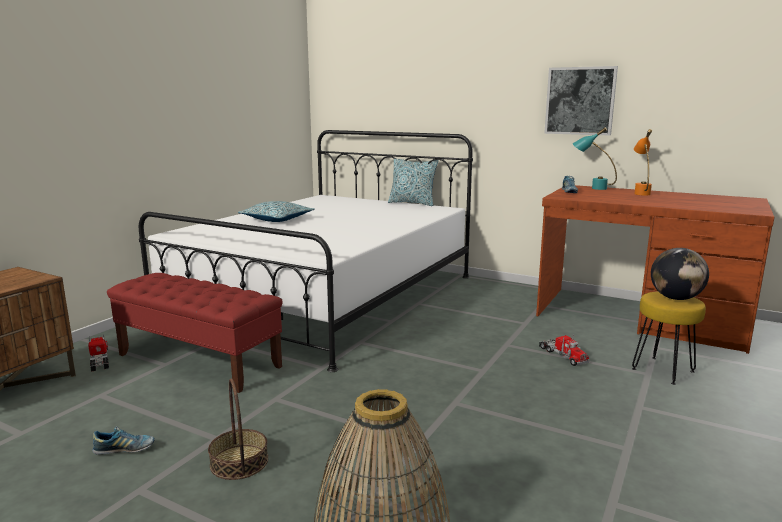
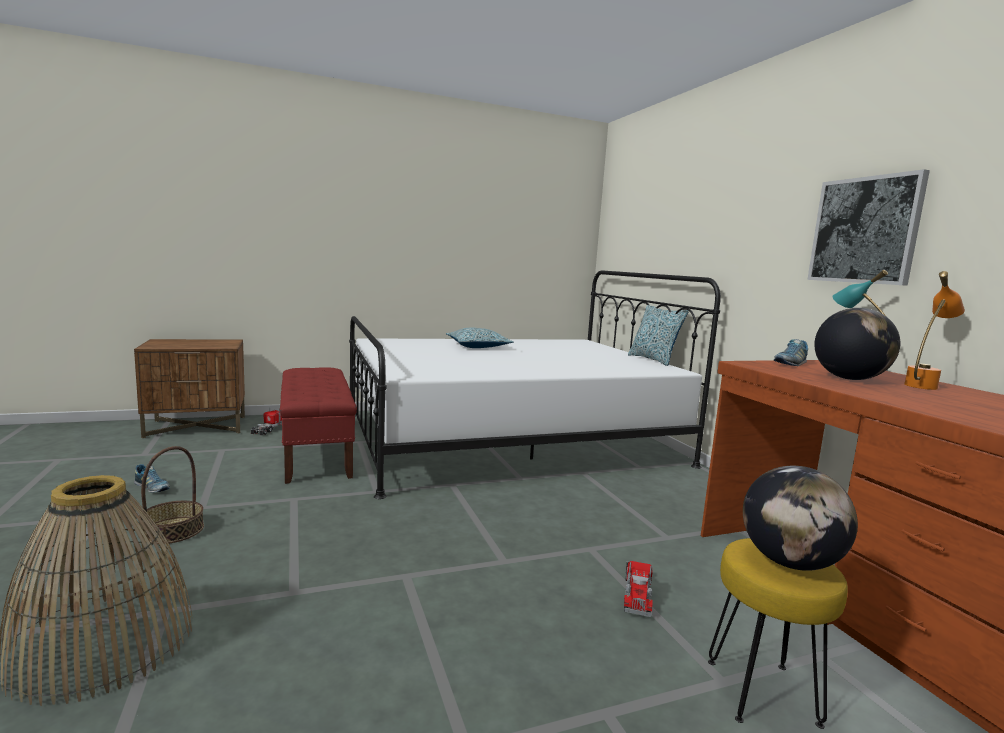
camera: 40 degrees right, 5 degrees down
none -> globe [814,308,900,380]

